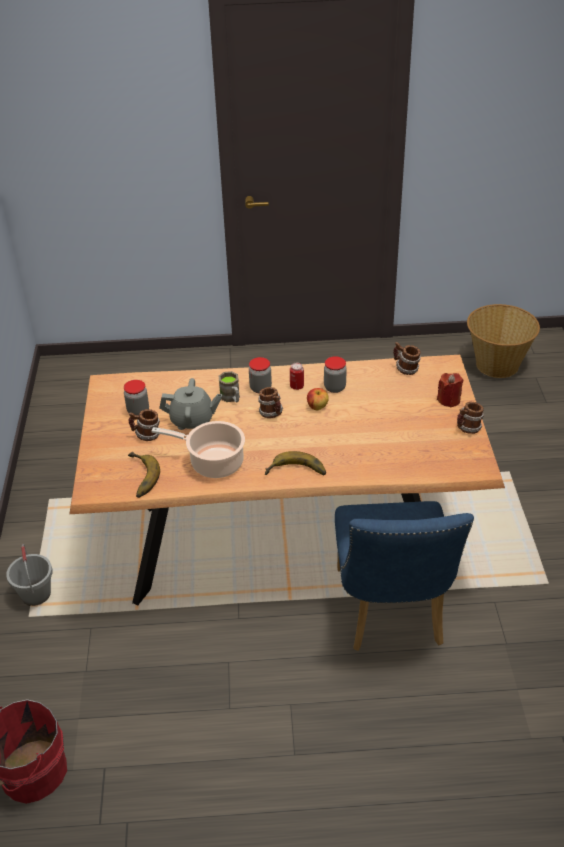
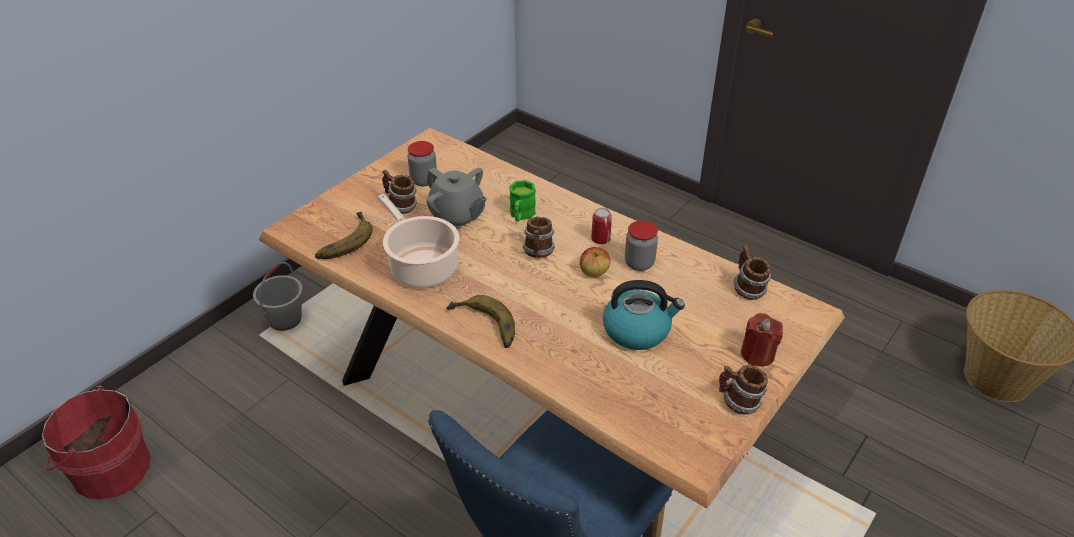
camera: 40 degrees right, 0 degrees up
brown mug [219,371,240,402] -> green mug [509,180,536,221]
jar [249,357,272,393] -> none
none -> kettle [603,280,685,350]

